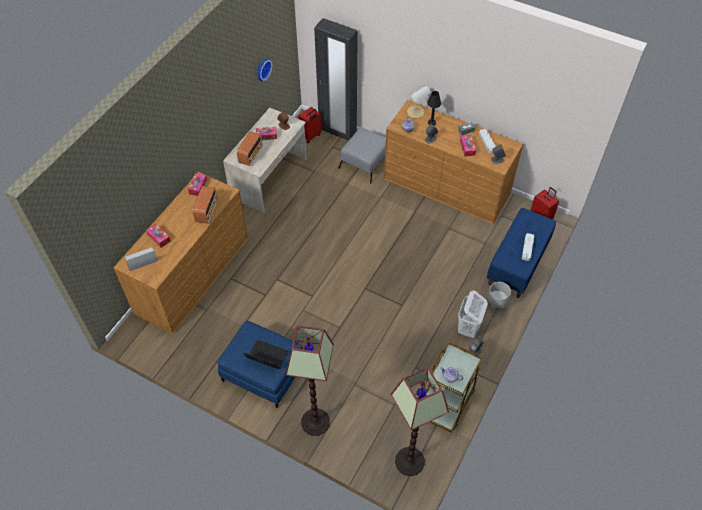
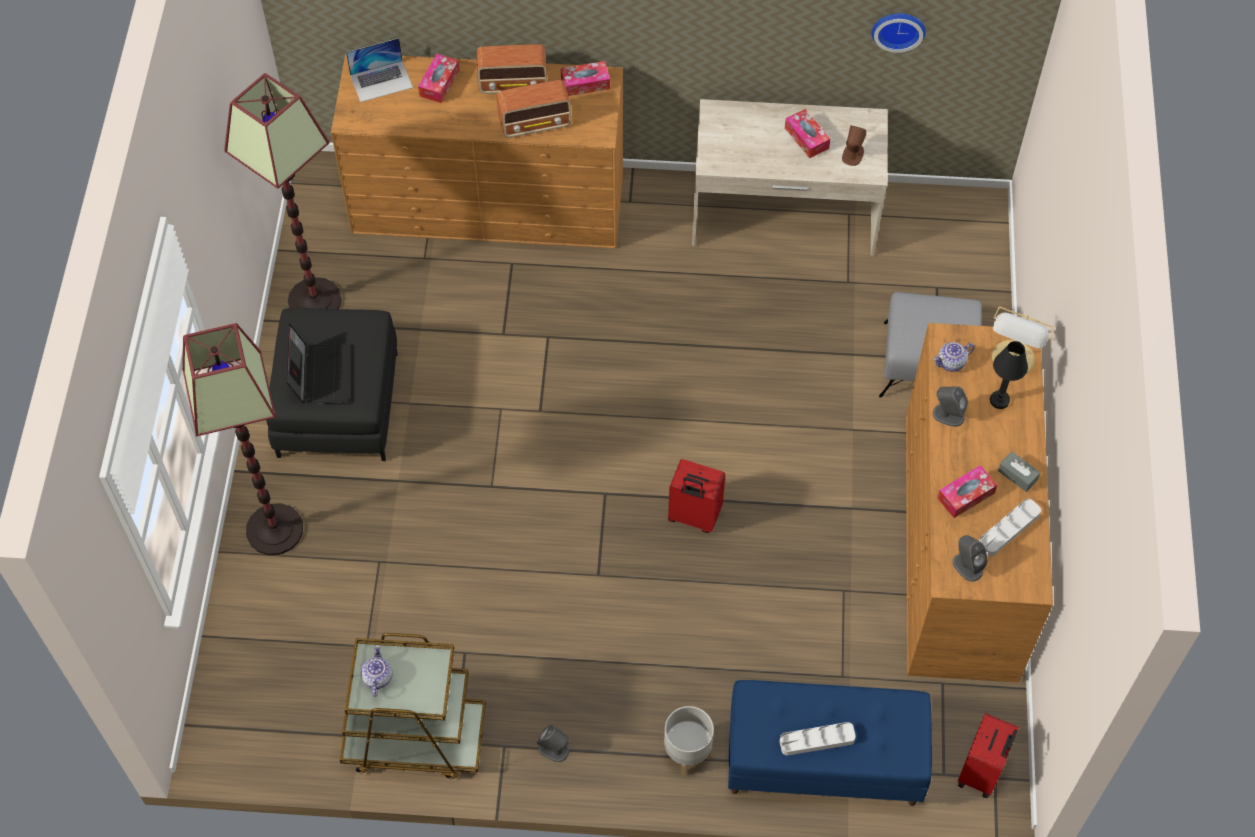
camera: 65 degrees right, 5 degrees up
laptop [125,247,158,271] -> laptop turned 120 degrees clockwise [346,38,413,102]
blue ottoman [217,320,303,408] -> black ottoman [266,308,398,461]
radio [237,131,263,166] -> radio moved to [477,44,547,94]
red suitcase [298,107,321,143] -> red suitcase moved to [668,459,725,533]
black wardrobe [314,18,358,141] -> none
floor lamp [391,367,449,476] -> floor lamp moved to [224,73,342,309]
white laundry basket [458,290,488,339] -> none

